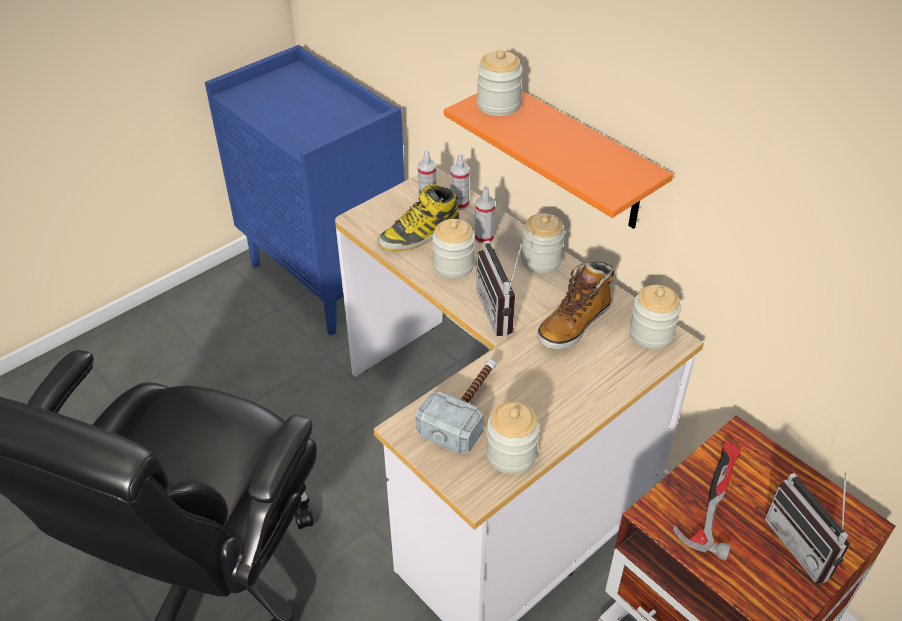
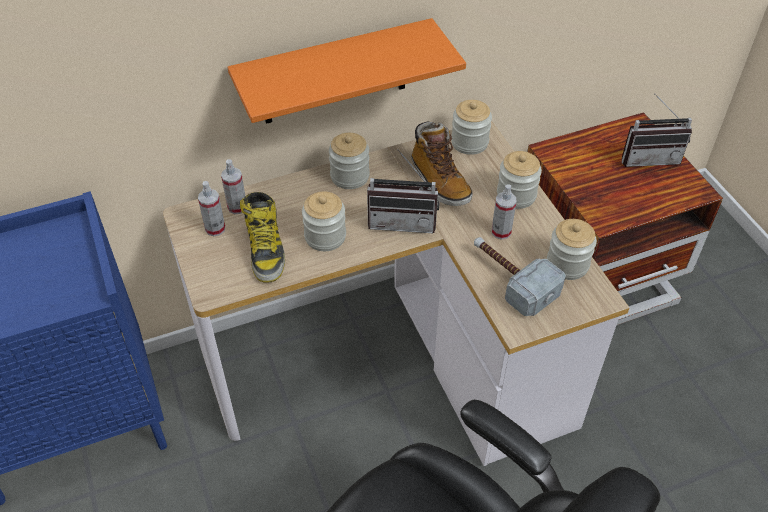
camera: 70 degrees left, 5 degrees up
spray bottle [475,186,495,244] -> spray bottle moved to [492,184,516,240]
jar [477,50,523,116] -> jar moved to [497,151,542,209]
hammer [673,441,741,561] -> none

